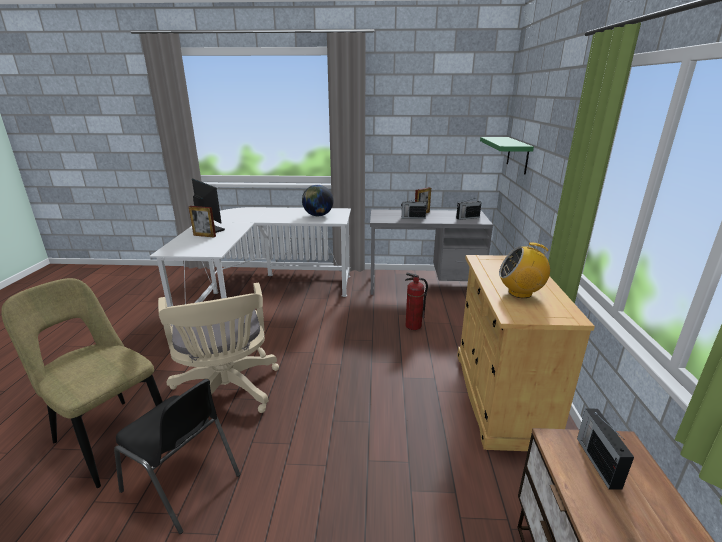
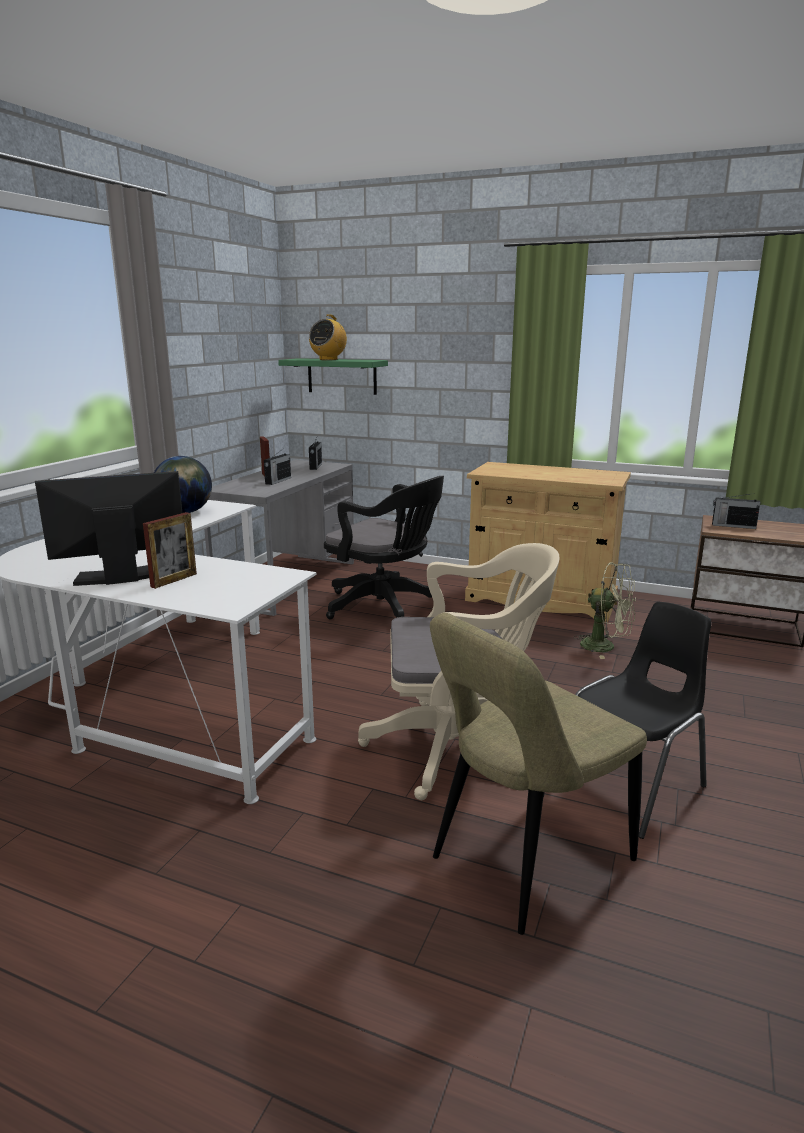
camera: 70 degrees left, 5 degrees down
fire extinguisher [405,273,428,330] -> black office chair [324,476,444,619]
radio [499,242,550,298] -> radio moved to [309,314,347,360]
none -> green fan [573,562,636,659]

